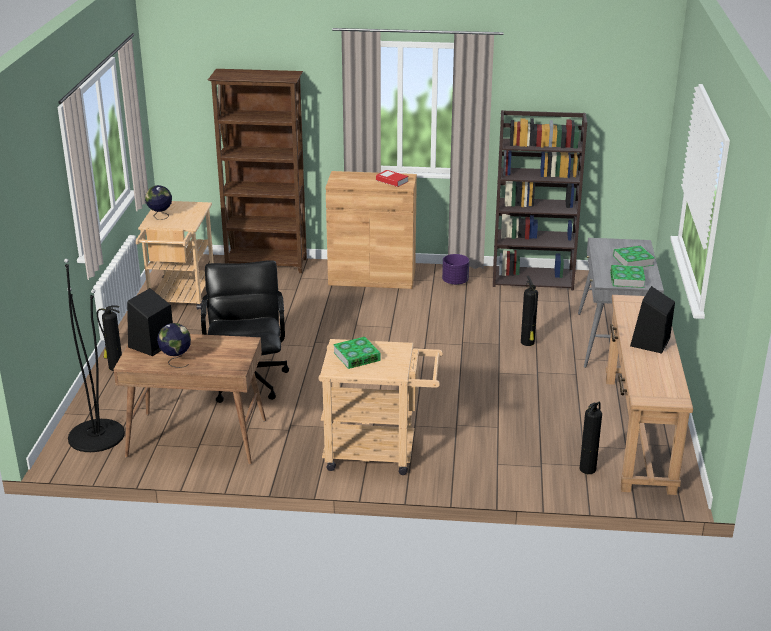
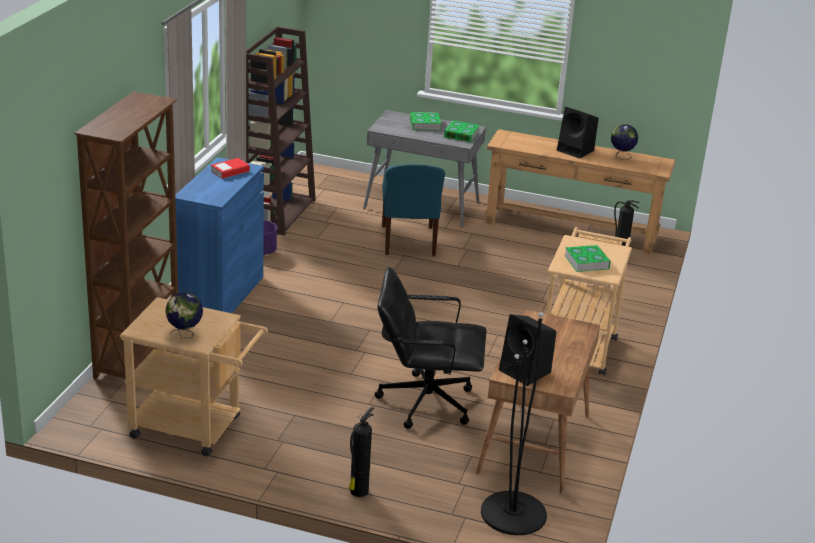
camera: 80 degrees left, 0 degrees up
globe [157,323,191,368] -> globe moved to [611,124,638,160]
brown cabinet [325,171,417,289] -> blue cabinet [175,157,264,313]
fire extinguisher [521,276,538,346] -> blue chair [382,164,445,256]

